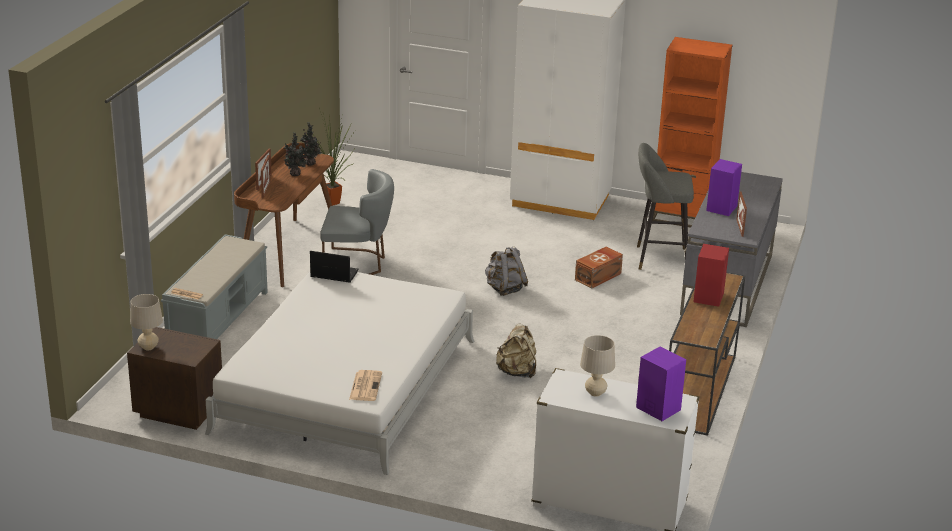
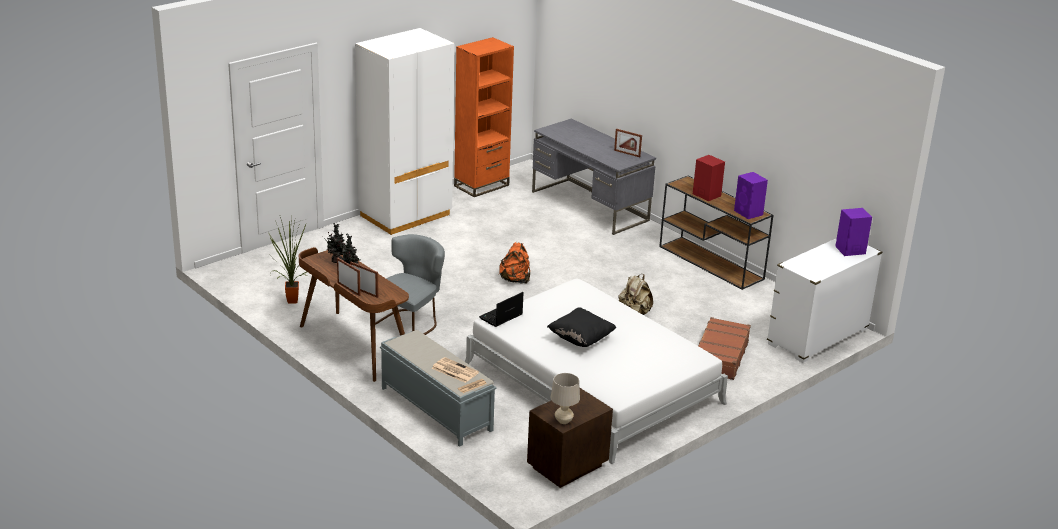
camera: 60 degrees left, 0 degrees up
newspaper [349,370,382,401] -> newspaper moved to [432,357,479,383]
grey backpack [485,246,528,296] -> orange backpack [499,242,530,284]
brown storage box [575,247,623,289] -> none
beige table lamp [580,335,615,397] -> none
grey stool [637,143,694,270] -> none
purple speaker [706,159,742,216] -> purple speaker moved to [734,172,768,219]
none -> black pillow [547,307,616,347]
none -> brown suitcase [698,317,751,380]

